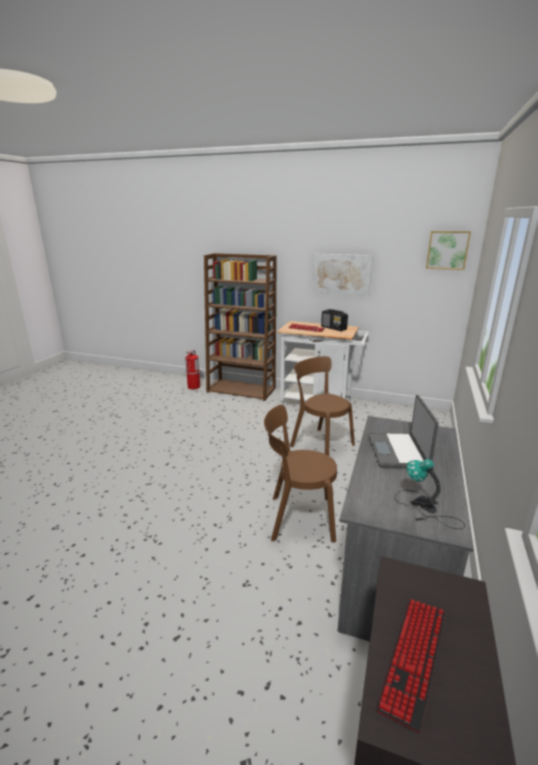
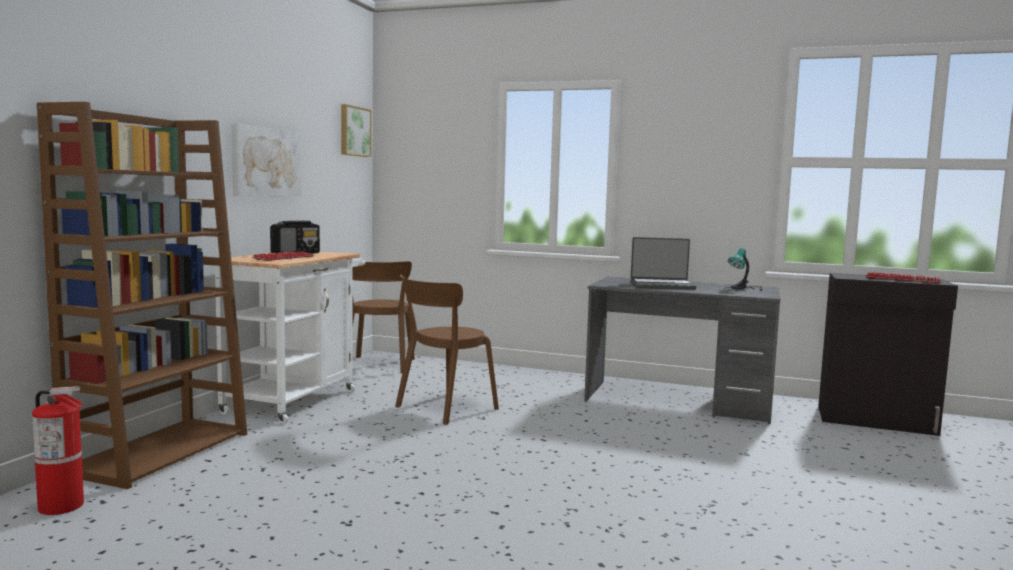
camera: 90 degrees left, 15 degrees down
brown chair [264,405,337,543] -> brown chair moved to [352,261,415,373]

